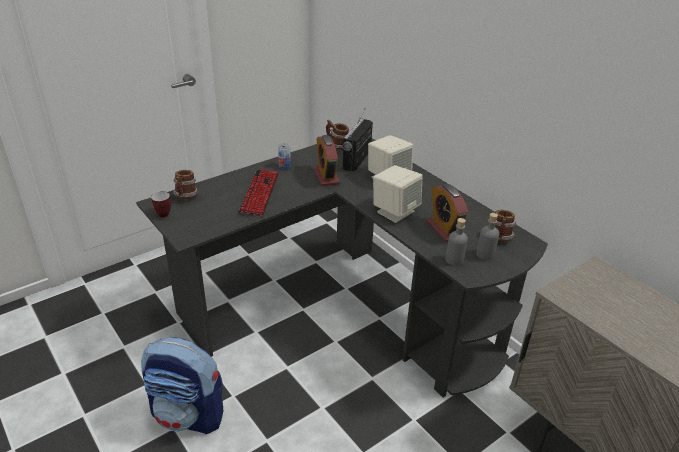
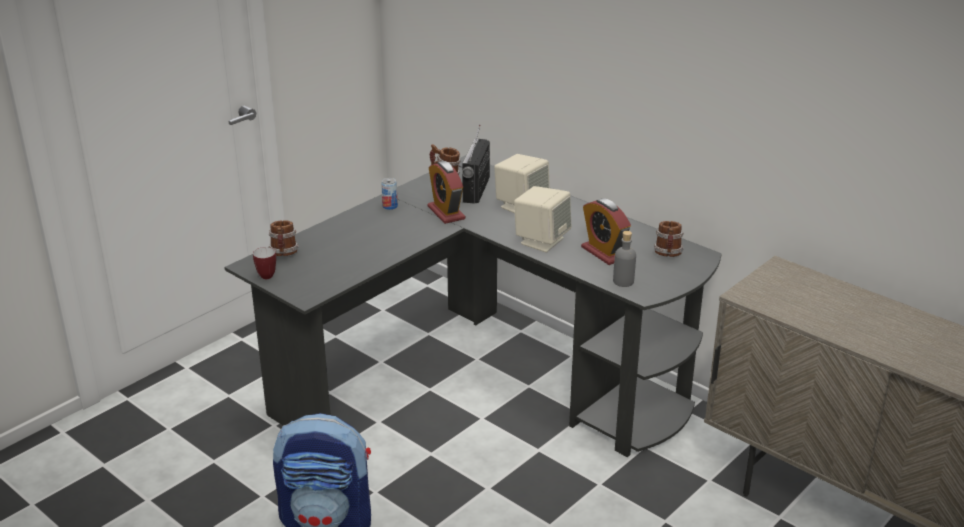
camera: 10 degrees left, 5 degrees down
keyboard [239,169,279,216] -> none
grey bottle [476,213,499,260] -> none

